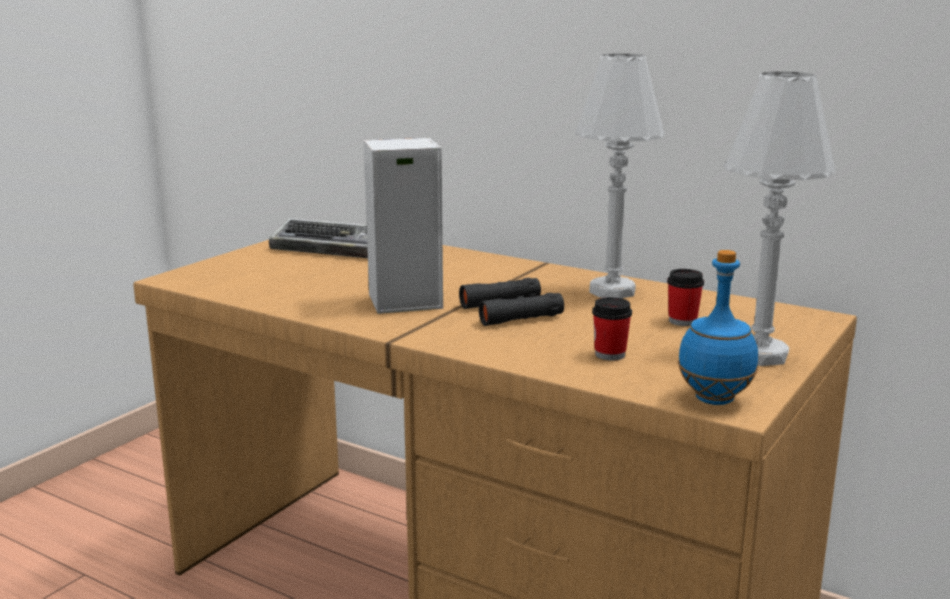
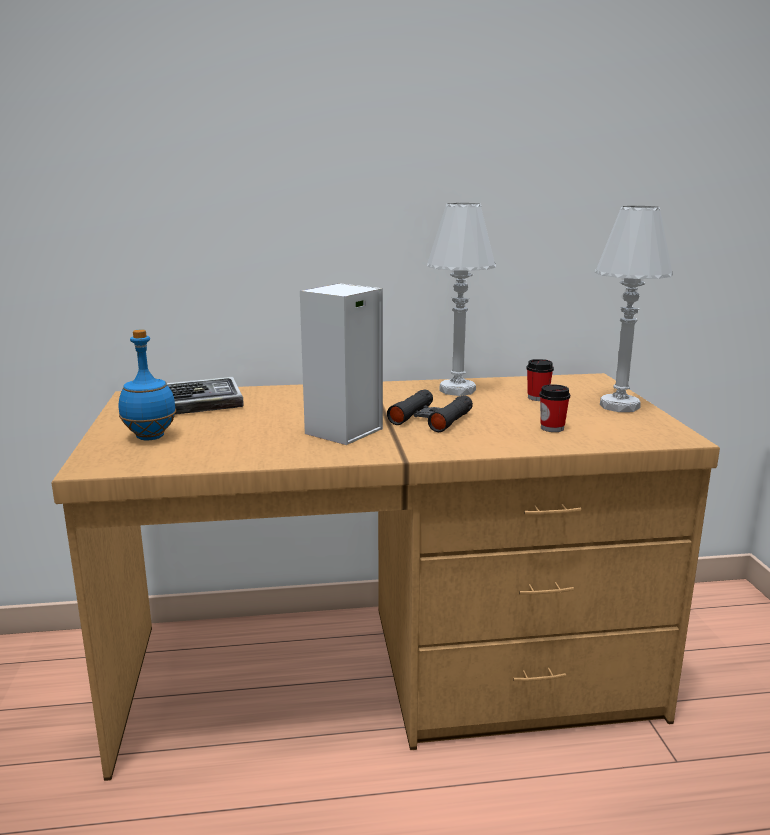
camera: 40 degrees left, 0 degrees up
blue bottle [678,250,758,405] -> blue bottle moved to [119,330,176,440]

